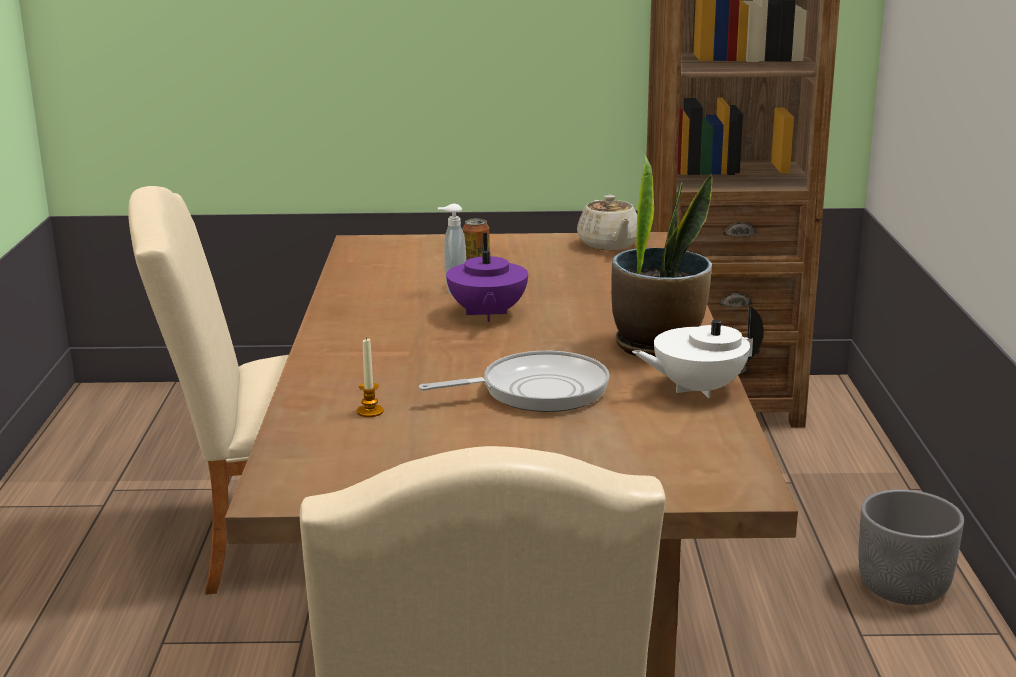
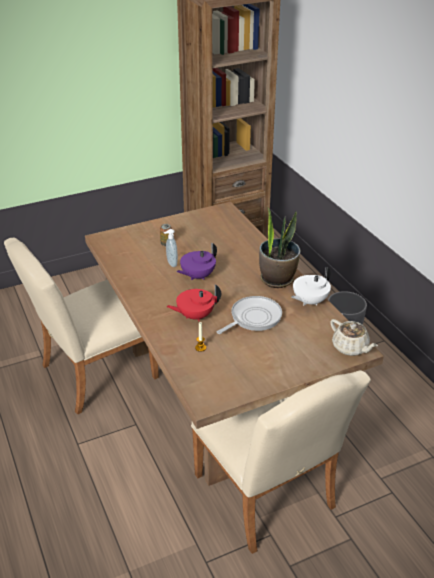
camera: 25 degrees left, 15 degrees up
purple teapot [446,233,528,322] -> purple teapot turned 75 degrees clockwise [177,243,217,280]
beige teapot [577,195,637,250] -> beige teapot moved to [330,319,378,356]
none -> red teapot [167,285,221,321]

